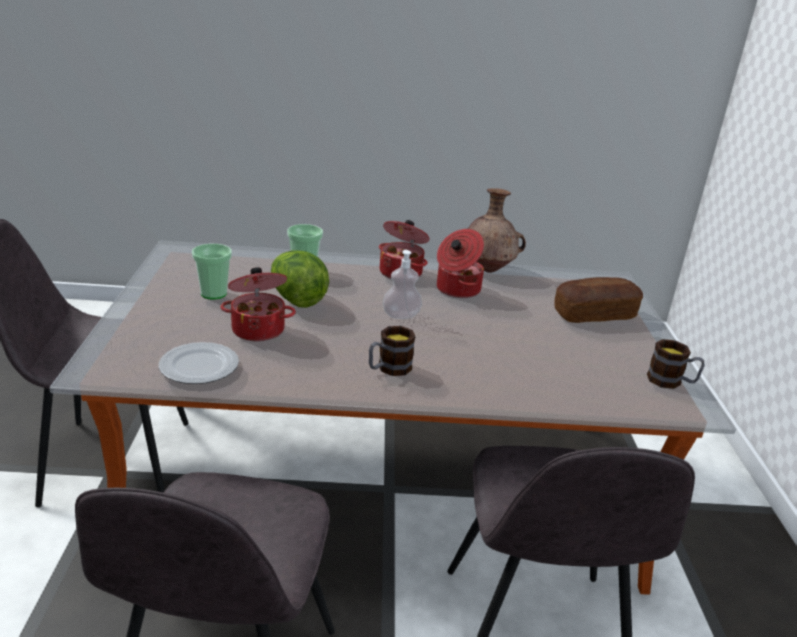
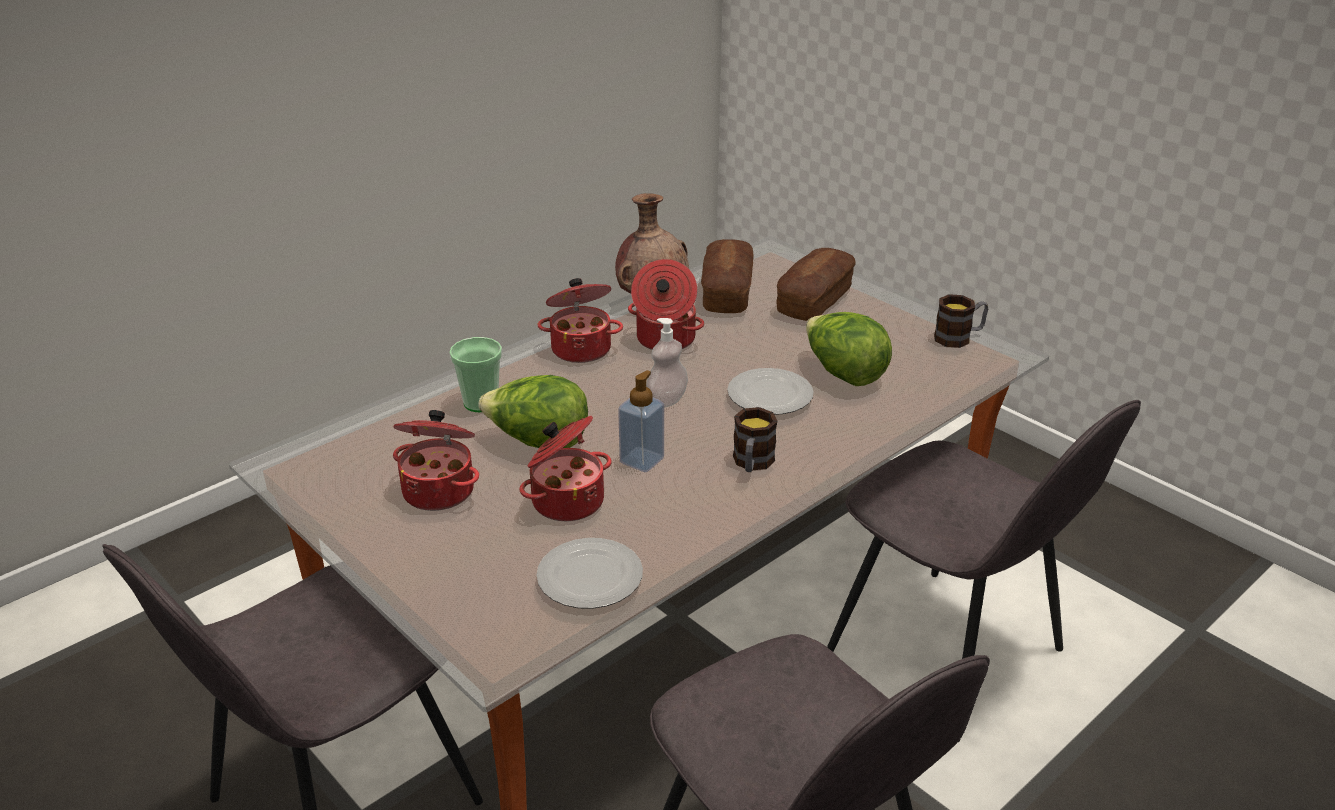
camera: 40 degrees left, 5 degrees up
cup [192,244,232,299] -> cooking pot [393,410,479,511]
none -> soap dispenser [618,370,664,472]
none -> bread [701,239,754,313]
none -> plate [727,368,814,415]
none -> lettuce [806,312,892,386]

